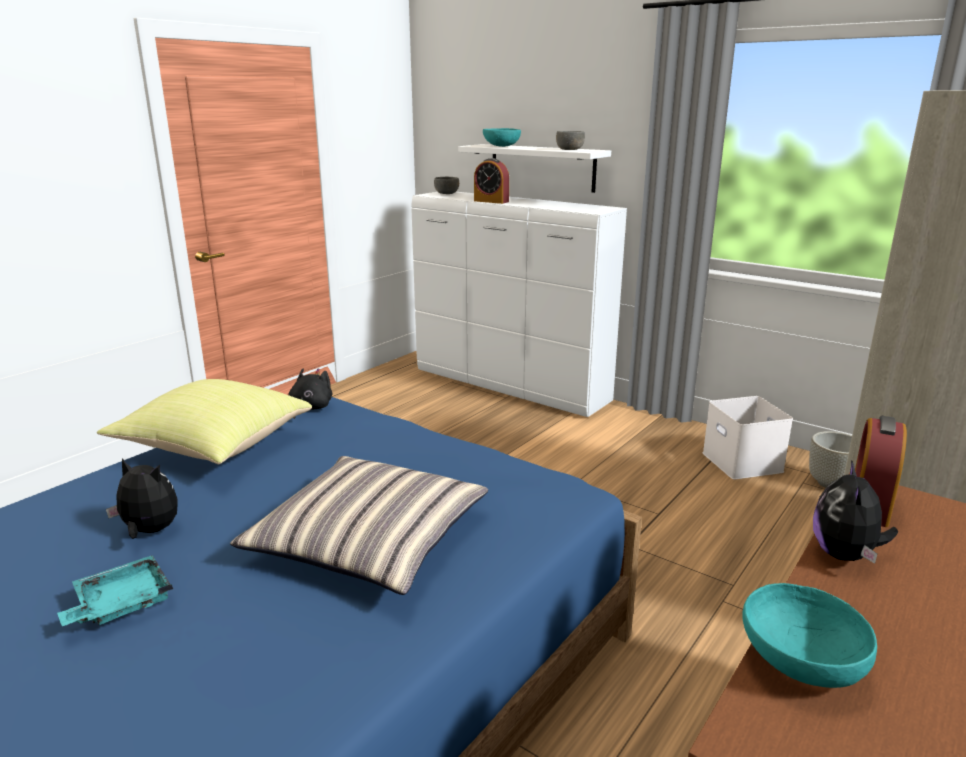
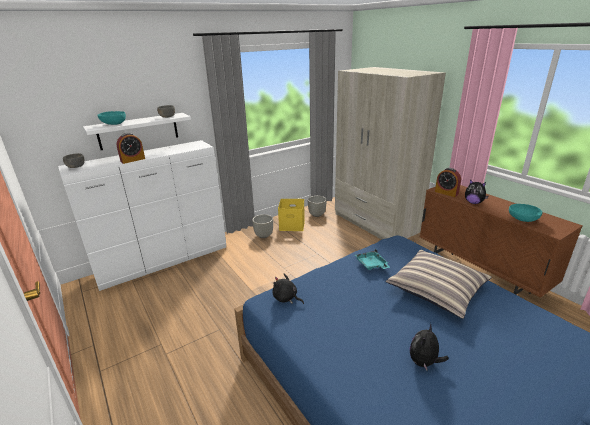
camera: 70 degrees left, 5 degrees up
turquoise tray [57,555,173,626] -> turquoise tray moved to [355,249,390,270]
yellow pillow [97,379,312,464] -> none
white storage box [703,396,793,479] -> yellow storage box [278,199,305,231]
none -> grey planter [252,214,273,238]

